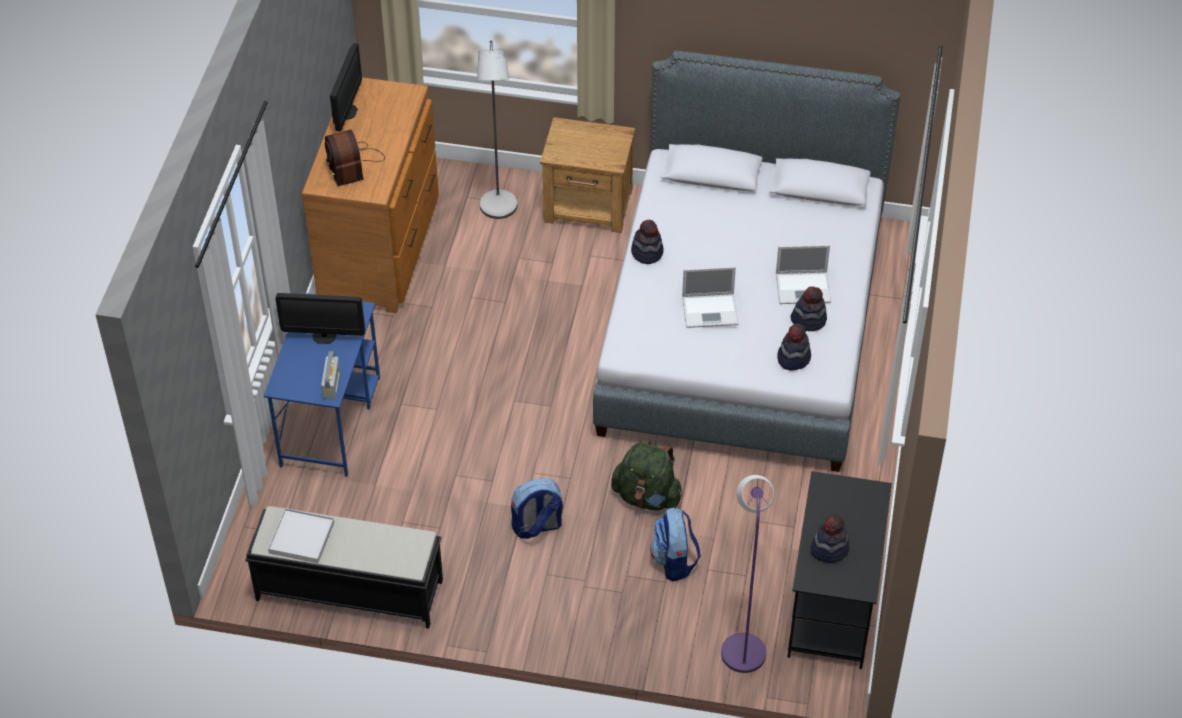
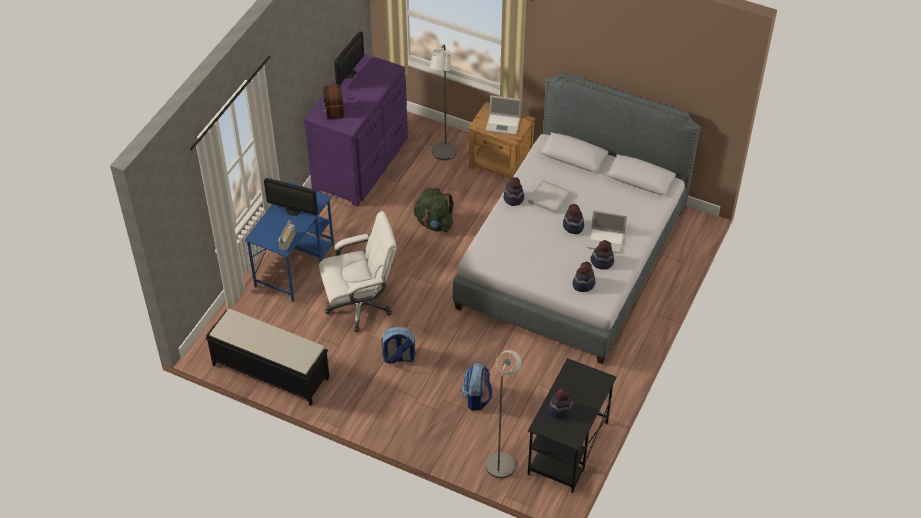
camera: 15 degrees right, 0 degrees up
white tray [268,508,334,563] -> white tray moved to [528,180,570,214]
brown dresser [301,77,439,313] -> purple dresser [304,53,408,207]
green backpack [611,440,683,511] -> green backpack moved to [414,187,454,232]
laptop [682,266,738,328] -> laptop moved to [485,95,521,135]
purple floor lamp [721,475,775,673] -> grey floor lamp [486,350,521,478]
none -> white office chair [319,211,397,332]
none -> hat [563,204,584,234]

